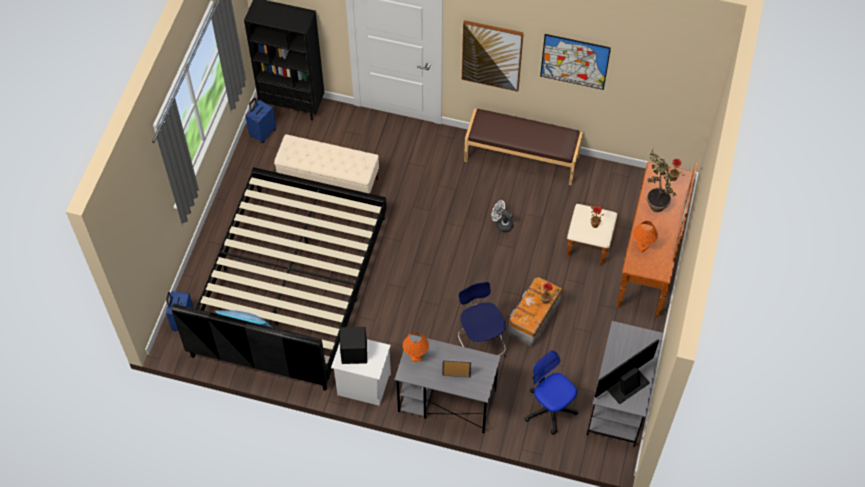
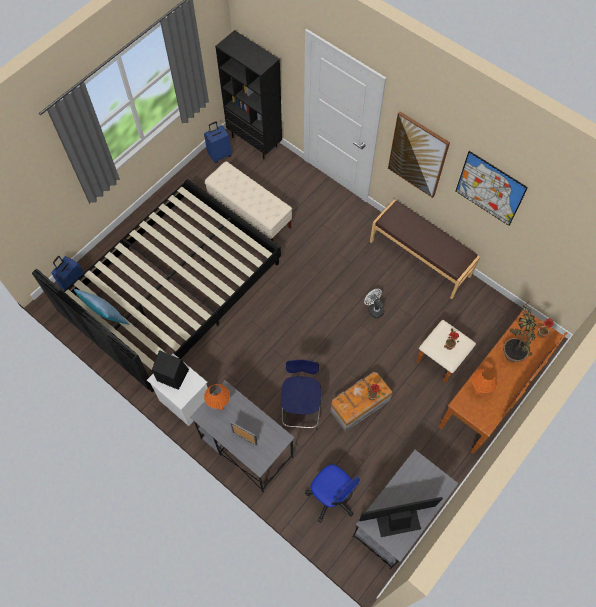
camera: 25 degrees right, 5 degrees up
office chair [524,350,578,434] -> office chair turned 150 degrees clockwise [305,464,360,522]

